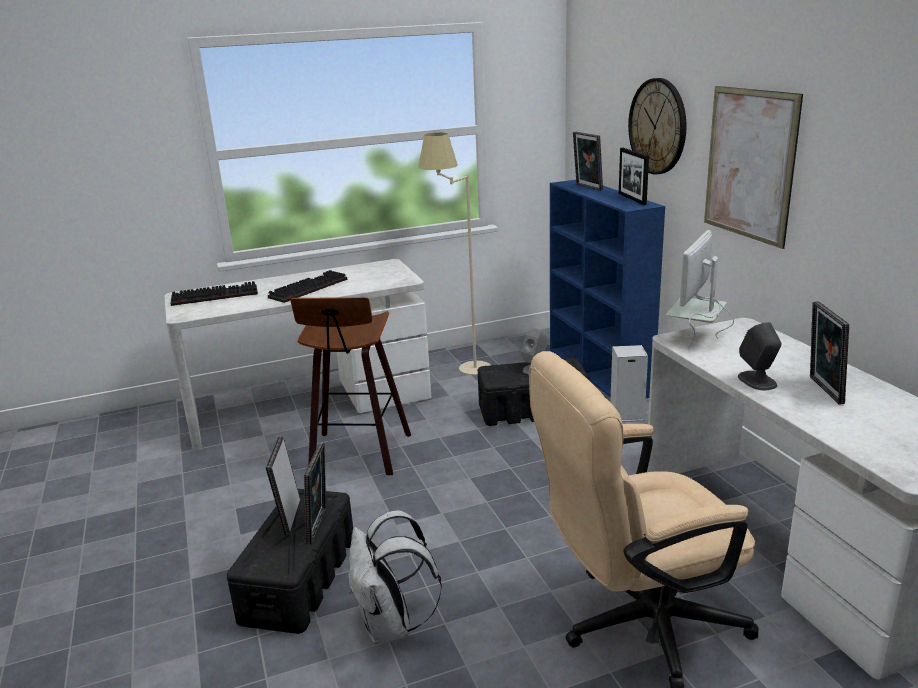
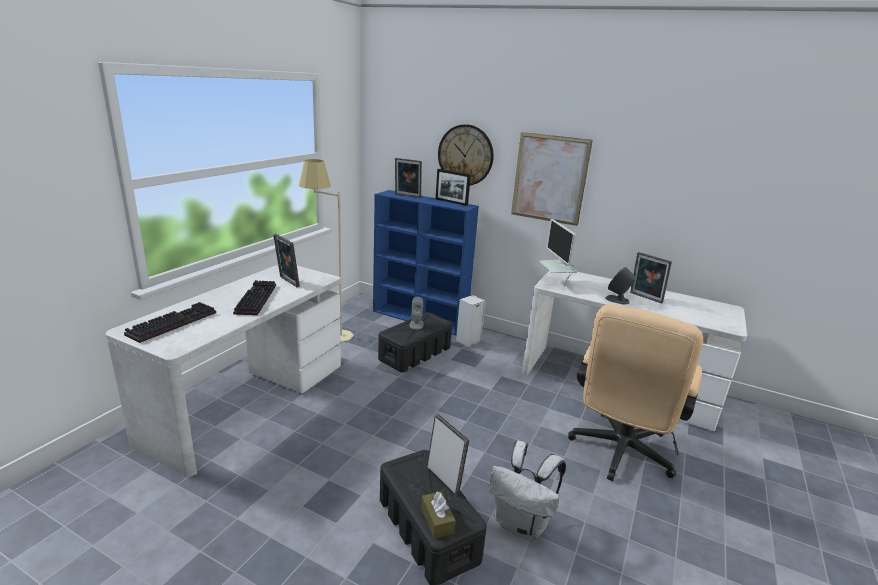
camera: 45 degrees left, 0 degrees up
picture frame [266,436,301,535] -> picture frame moved to [273,234,300,287]
stool [291,297,411,475] -> none
none -> brown tissue box [421,491,456,539]

